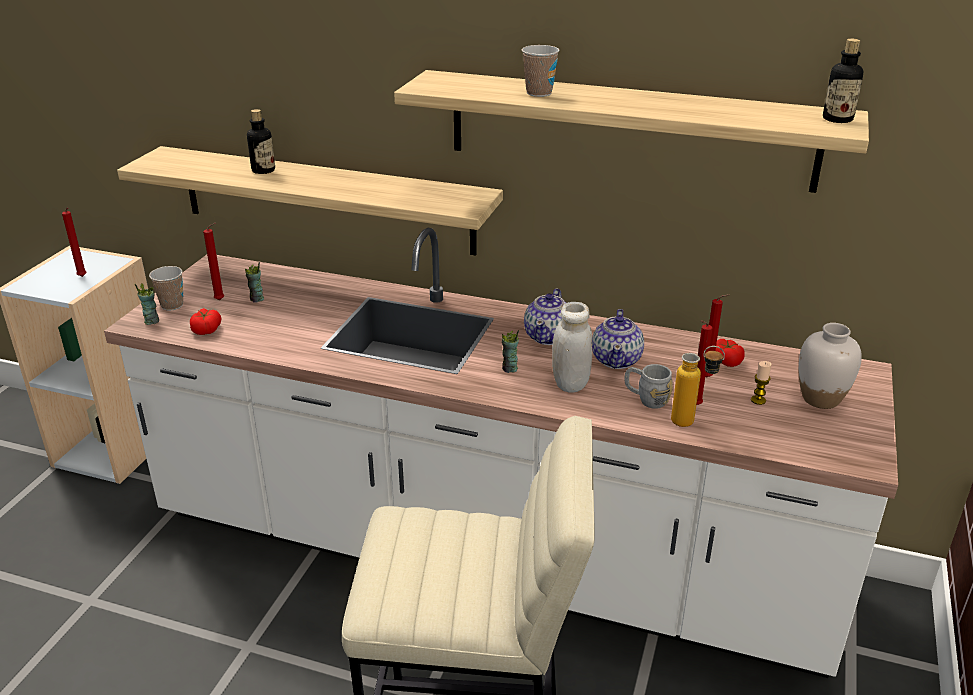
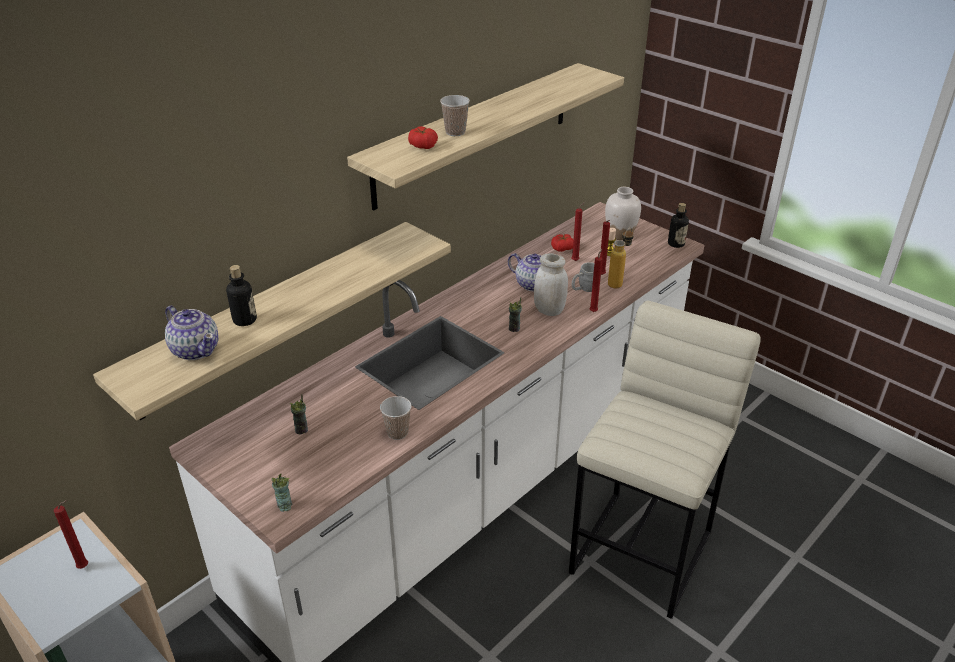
camera: 65 degrees left, 5 degrees up
cup [149,266,183,311] -> cup moved to [380,396,412,440]
tomato [190,308,221,335] -> tomato moved to [408,126,438,149]
red candle [203,223,224,300] -> red candle moved to [590,249,602,312]
teapot [524,288,566,345] -> teapot moved to [165,305,219,360]
bottle [823,39,863,123] -> bottle moved to [668,203,689,248]

